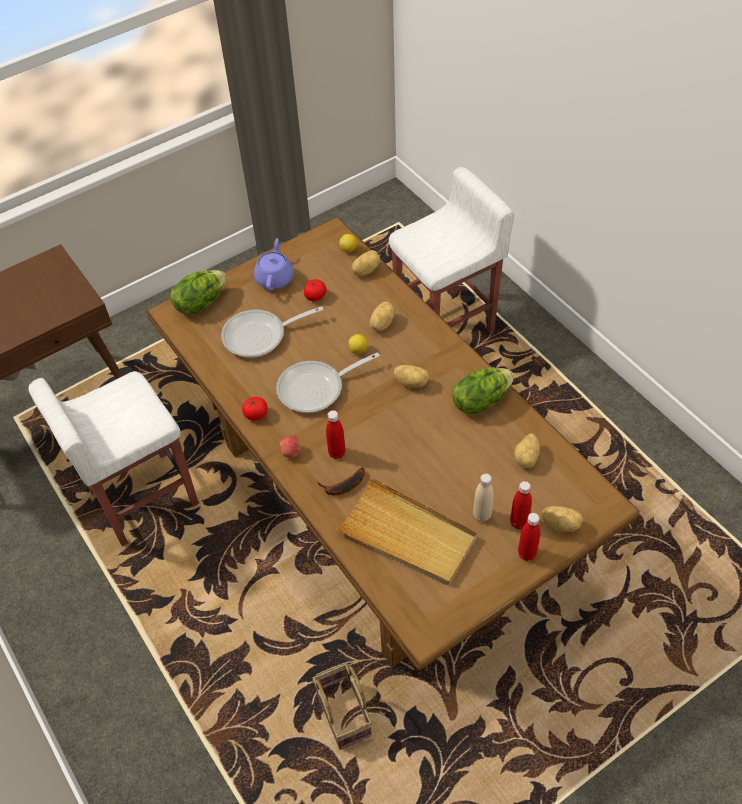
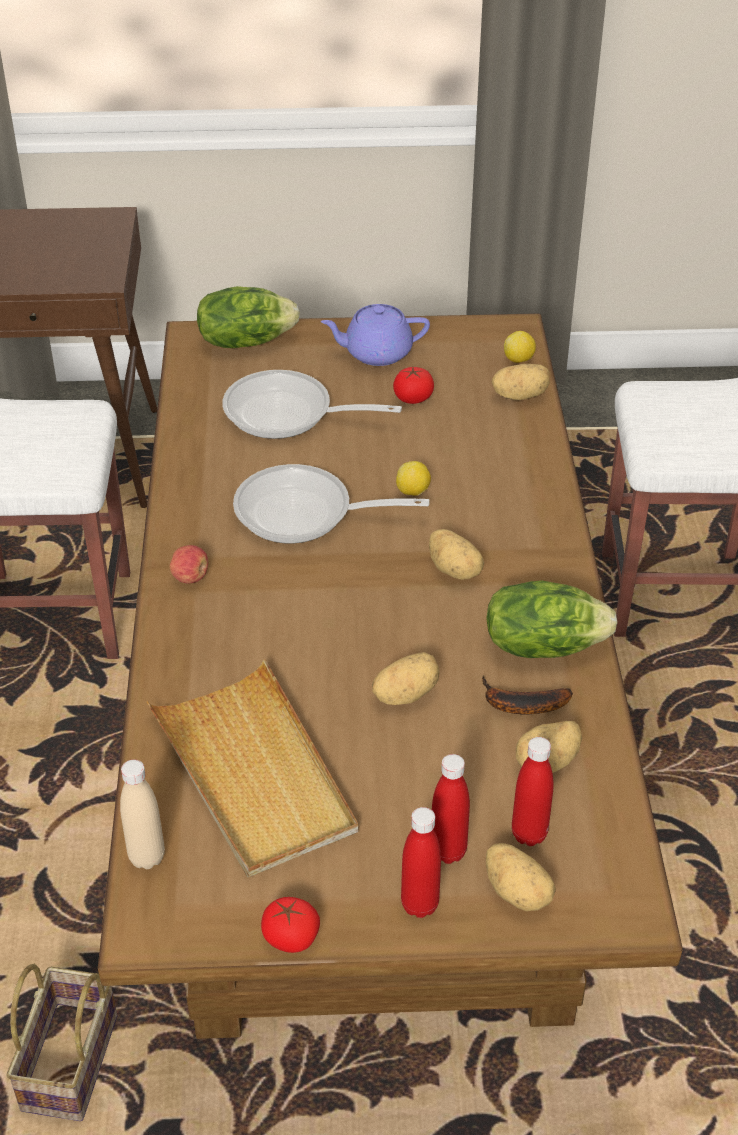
camera: 30 degrees right, 10 degrees down
tomato [242,397,268,420] -> tomato moved to [261,897,320,953]
purple teapot [254,238,294,291] -> purple teapot turned 135 degrees counterclockwise [321,304,430,366]
banana [318,468,365,496] -> banana moved to [482,675,573,715]
red bottle [326,410,346,459] -> red bottle moved to [512,737,553,846]
potato [370,301,395,331] -> potato moved to [372,652,440,705]
beige bottle [473,473,494,522] -> beige bottle moved to [120,759,165,869]

